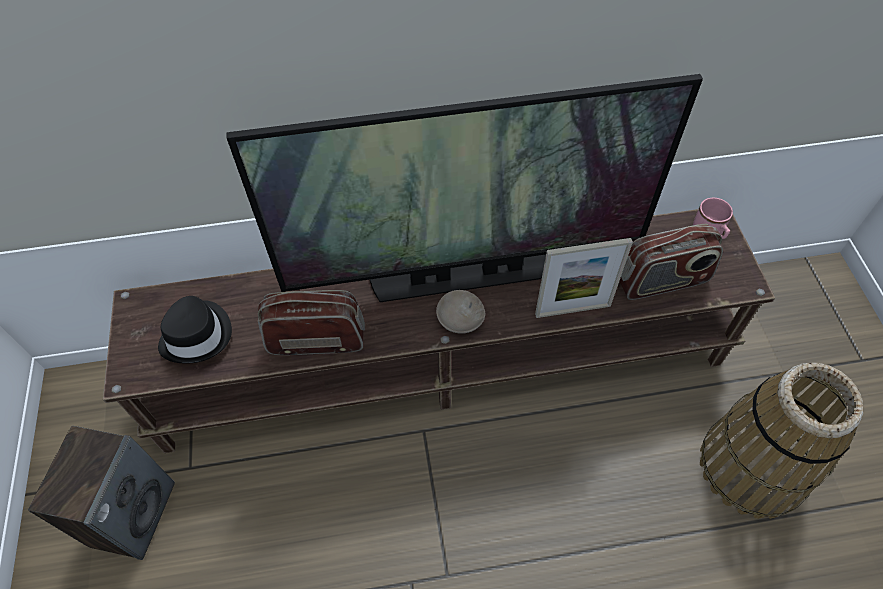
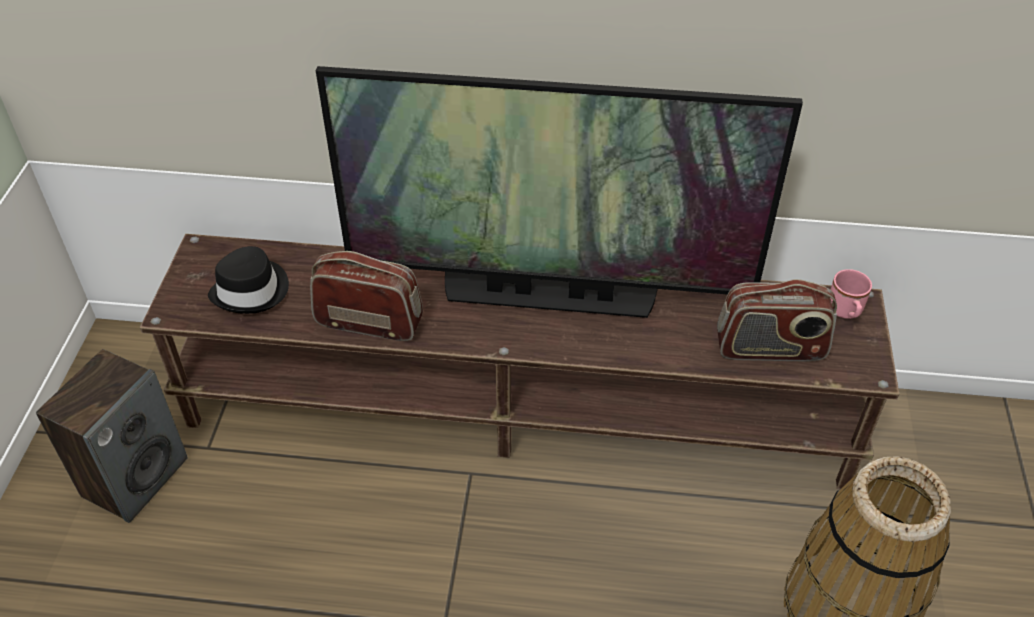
camera: 15 degrees right, 10 degrees down
beige bowl [436,290,486,334] -> none
picture frame [535,238,633,318] -> none

